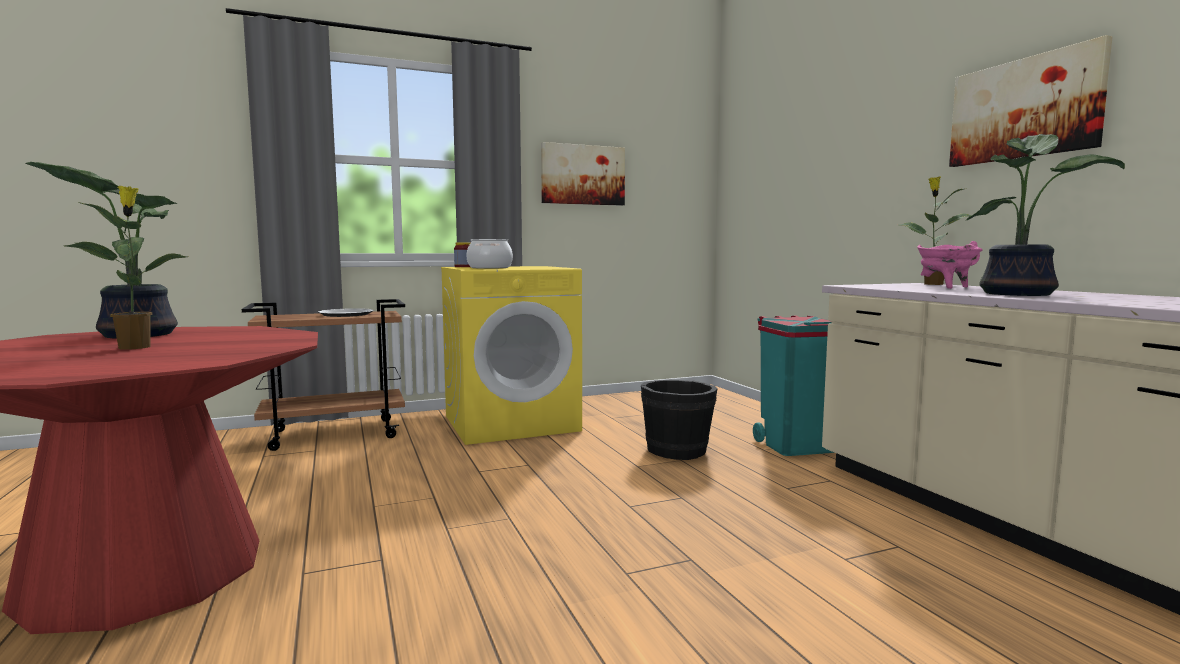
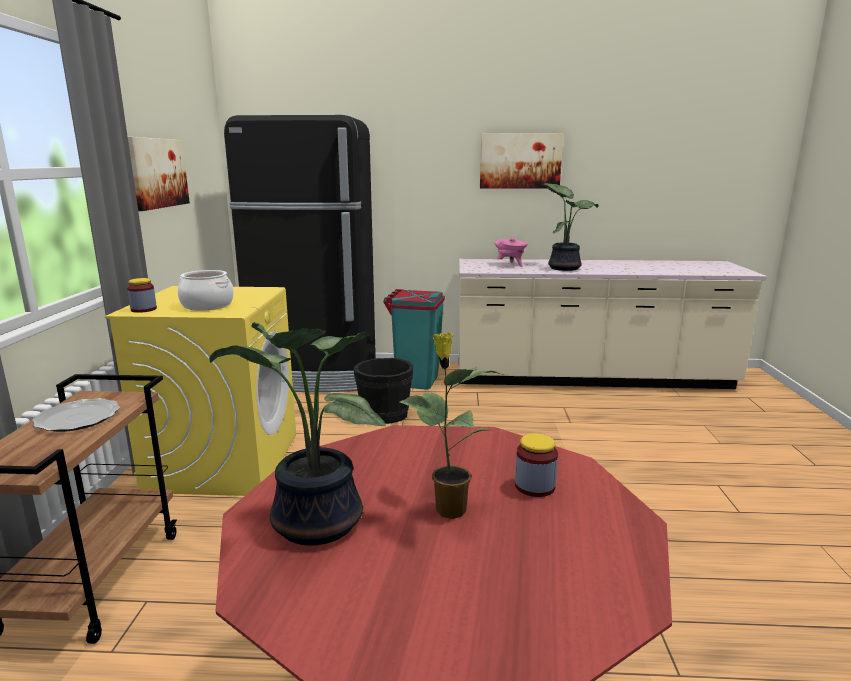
camera: 65 degrees left, 10 degrees up
potted plant [900,177,972,285] -> none
none -> black fridge [224,115,376,392]
none -> jar [515,433,558,497]

